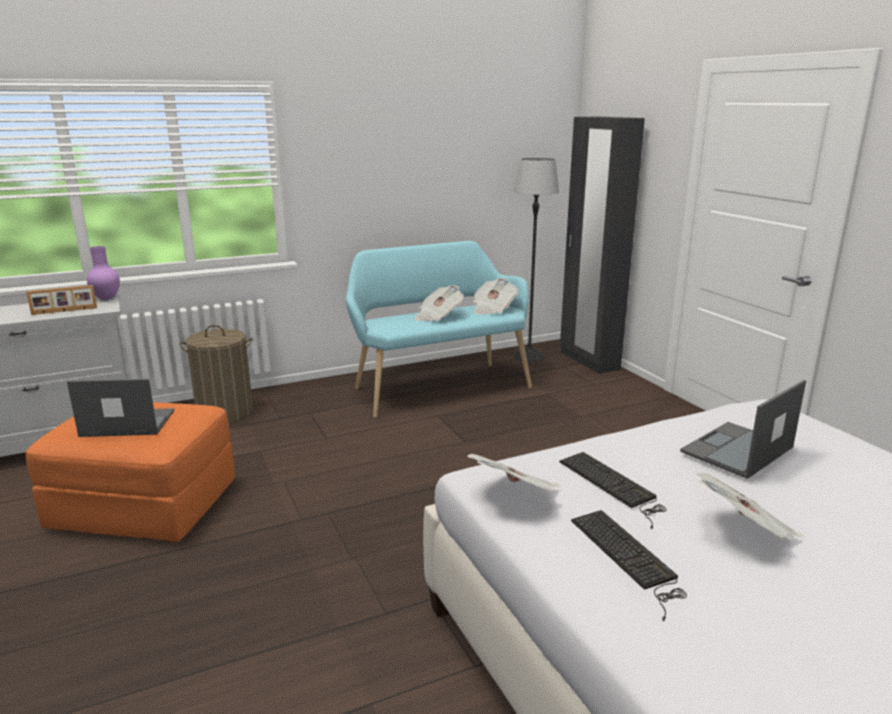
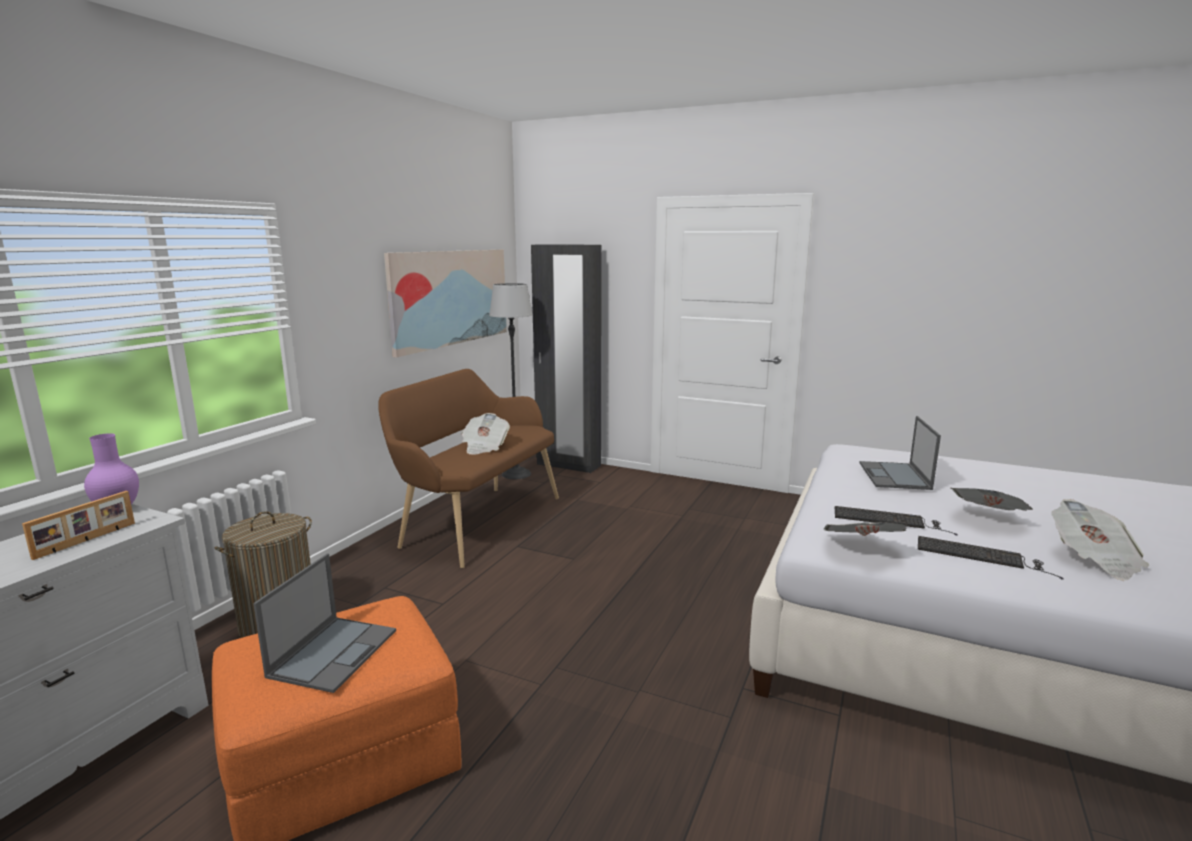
camera: 40 degrees left, 5 degrees down
laptop [67,379,174,437] -> laptop turned 150 degrees clockwise [253,554,396,693]
turquoise bench [346,241,532,418] -> brown bench [378,369,559,569]
newspaper [473,278,518,315] -> newspaper moved to [1051,499,1149,581]
none -> picture [384,250,507,358]

